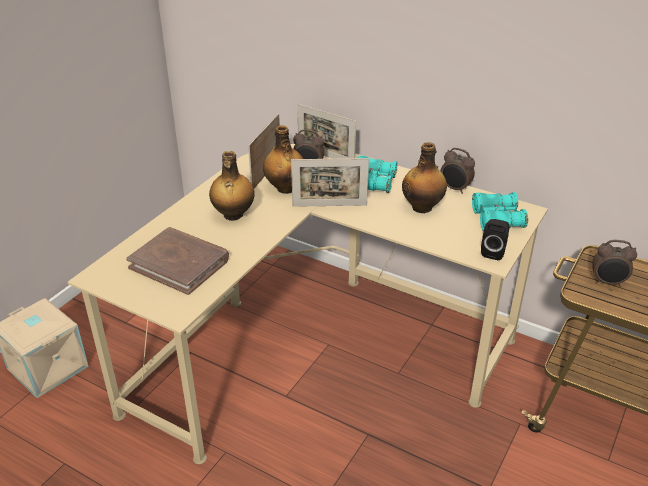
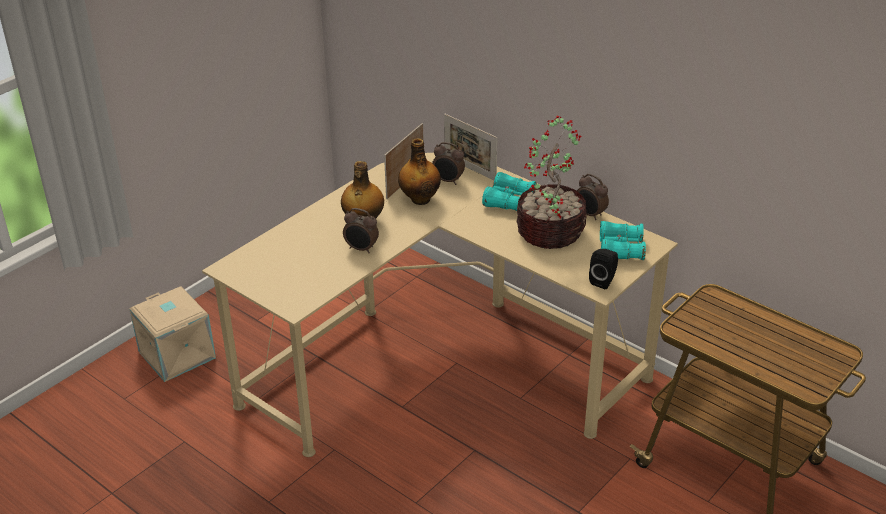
camera: 10 degrees right, 0 degrees up
brown book [126,227,229,295] -> none
picture frame [291,158,369,207] -> none
bottle [402,142,447,213] -> potted plant [517,115,587,249]
alarm clock [592,240,637,287] -> alarm clock moved to [343,208,379,254]

